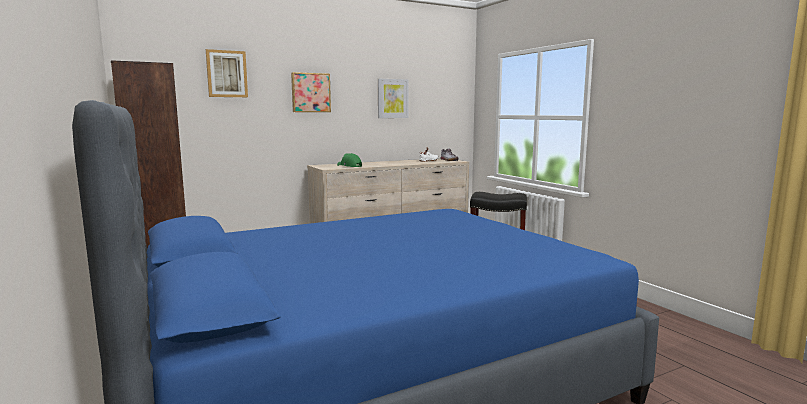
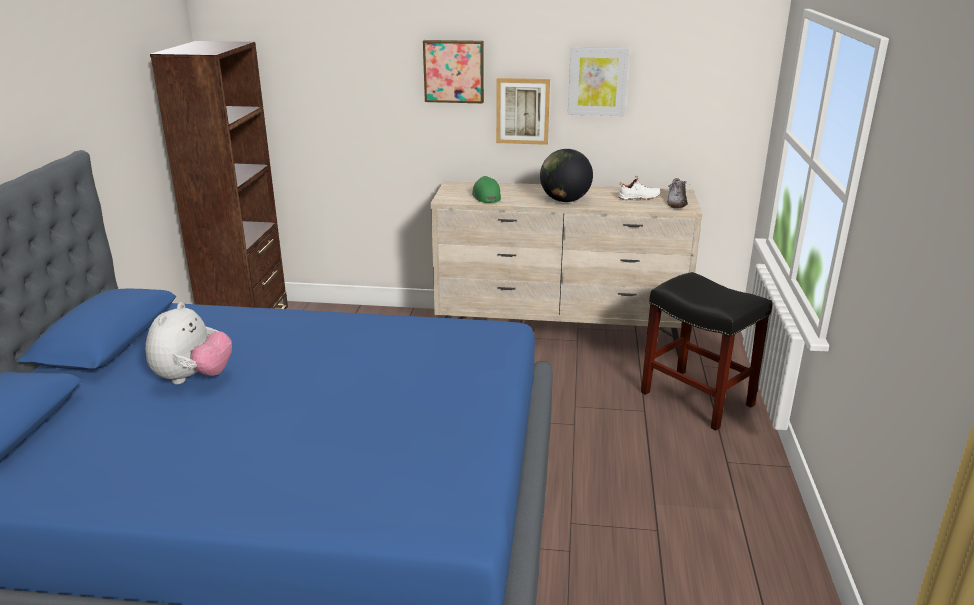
camera: 35 degrees right, 15 degrees up
picture [206,49,248,97] -> picture moved to [496,78,550,145]
none -> plush toy [145,302,232,384]
none -> globe [540,149,593,202]

